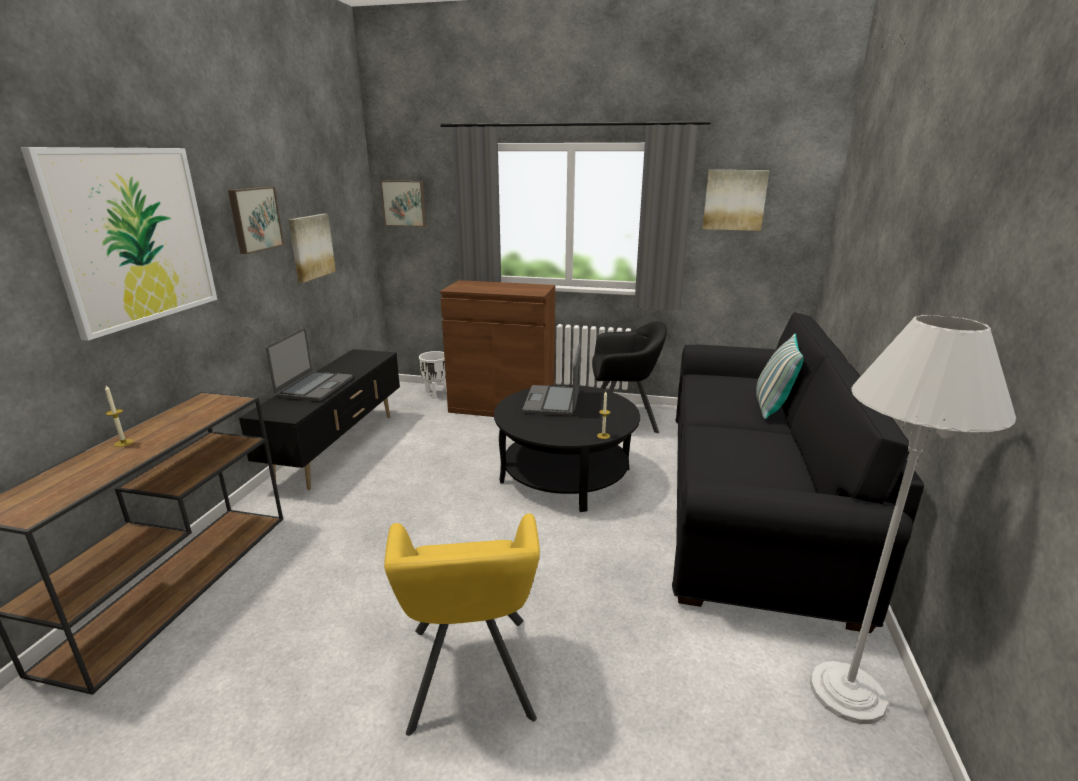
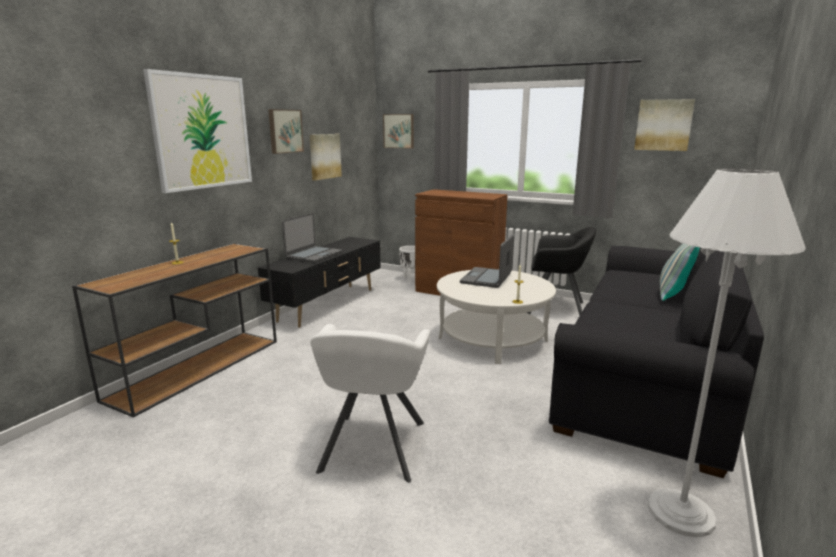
camera: 15 degrees right, 5 degrees down
yellow armchair [384,513,540,736] -> white armchair [310,324,430,482]
black coffee table [494,385,640,512] -> white coffee table [437,270,556,364]

